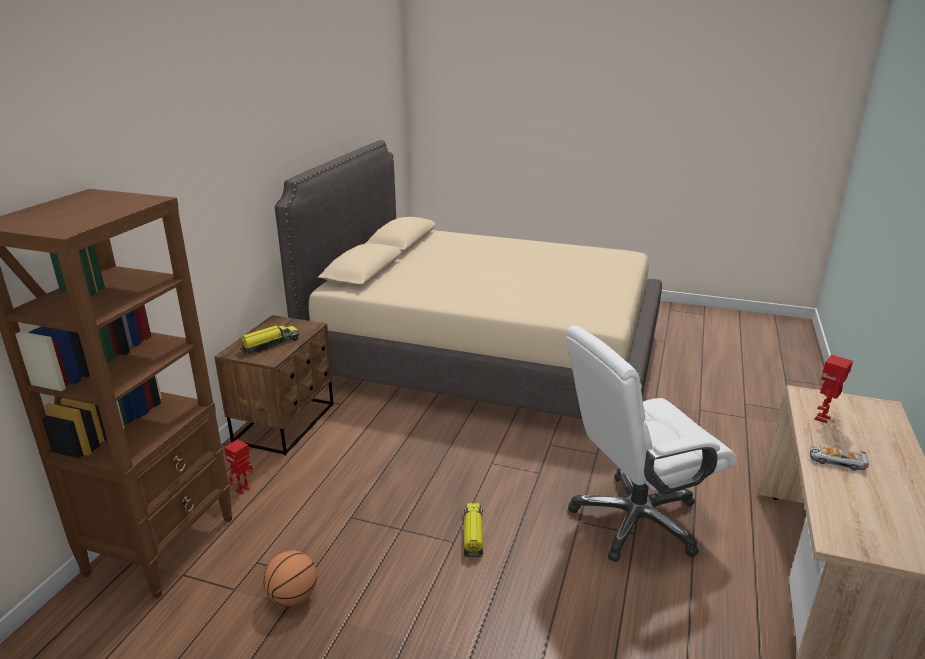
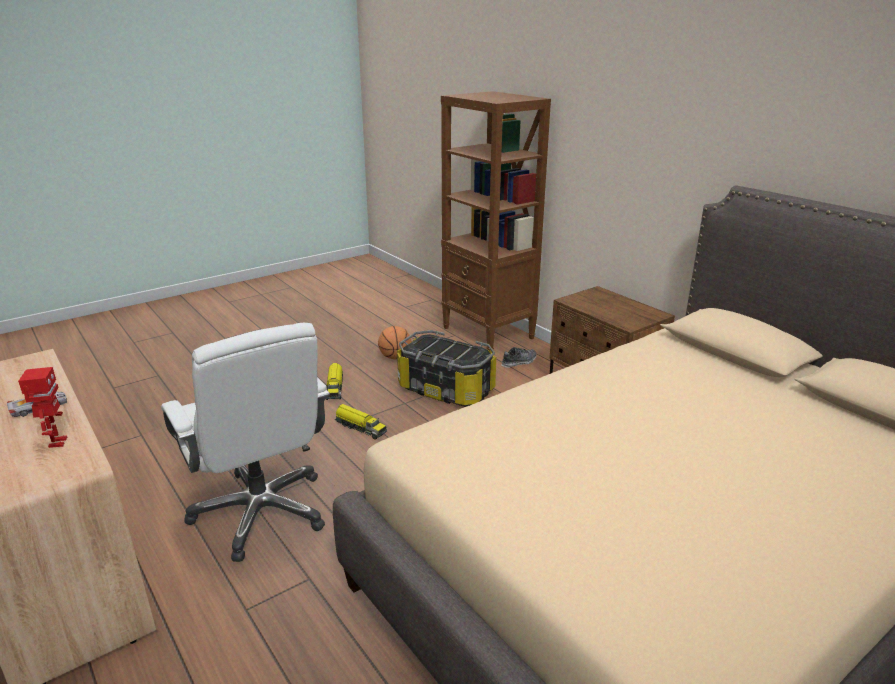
camera: 125 degrees right, 0 degrees up
toy robot [224,439,254,494] -> shoe [502,347,537,368]
toy truck [240,325,299,354] -> toy truck moved to [326,363,343,400]
white office chair [566,325,737,562] -> white office chair turned 135 degrees clockwise [161,323,330,562]
none -> storage box [397,330,496,407]

